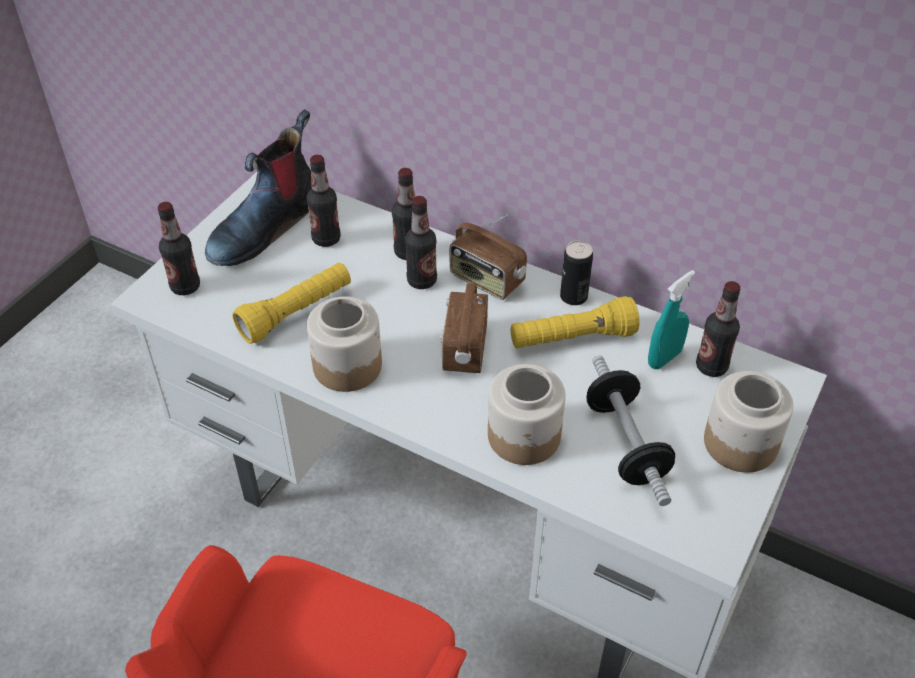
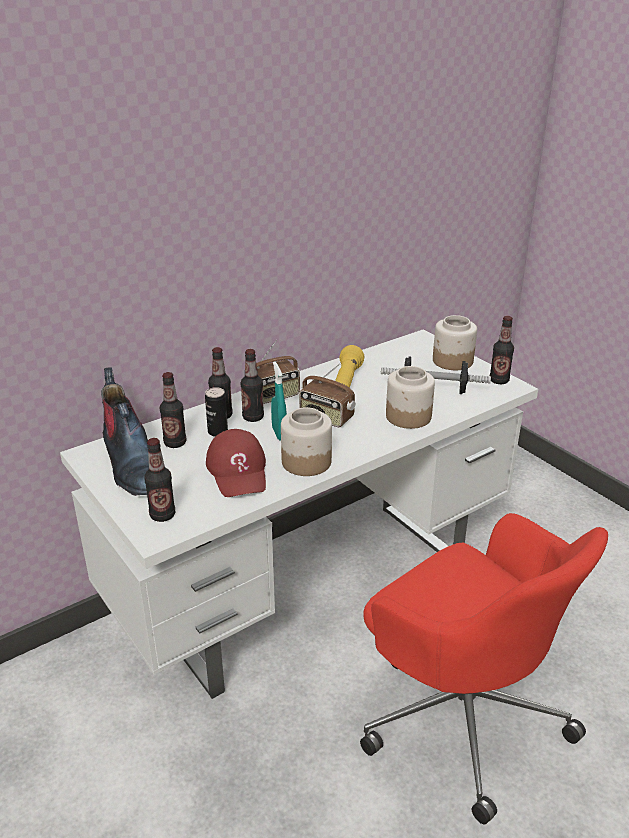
camera: 65 degrees left, 15 degrees down
yellow flashlight [232,263,351,344] -> red cap [206,429,266,497]
can [560,241,593,305] -> can moved to [205,387,228,437]
turquoise spray bottle [648,270,695,369] -> turquoise spray bottle moved to [271,361,287,441]
bottle [696,281,741,377] -> bottle moved to [490,316,514,384]

